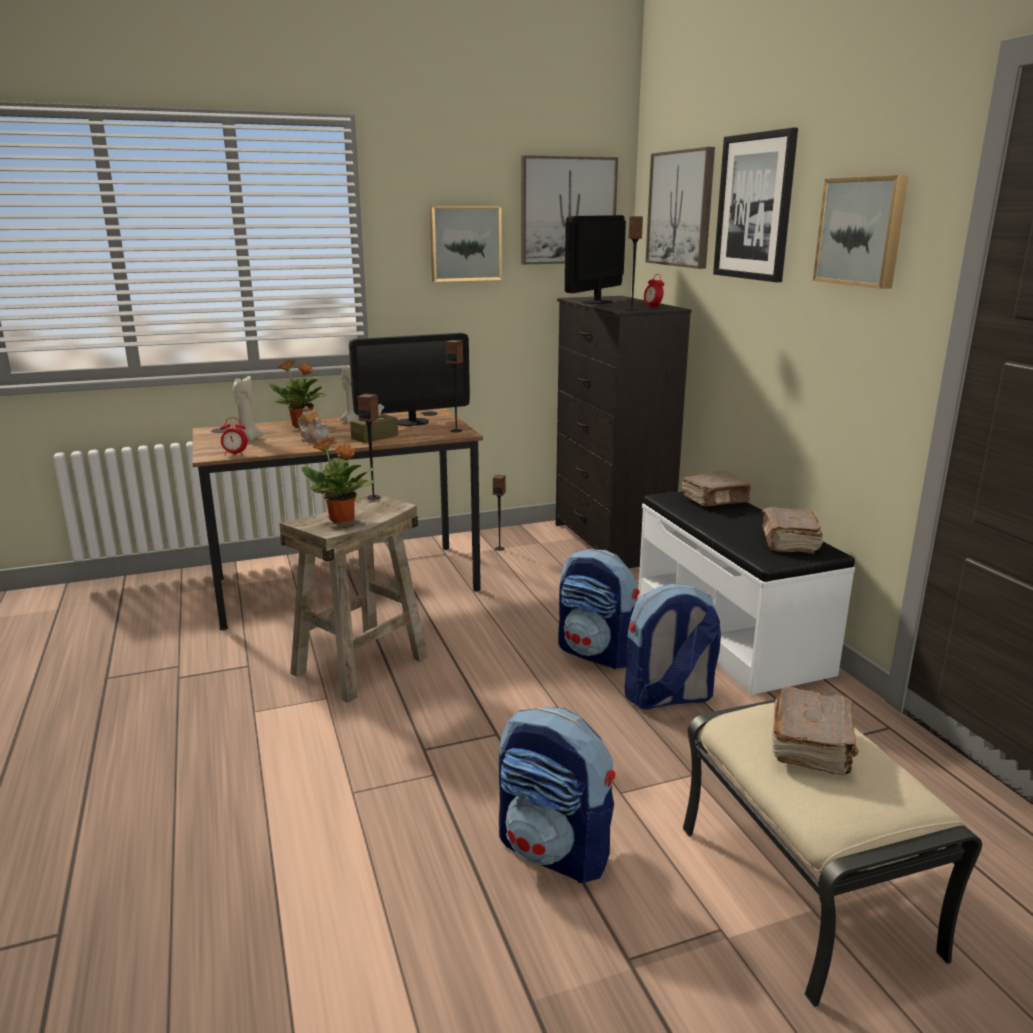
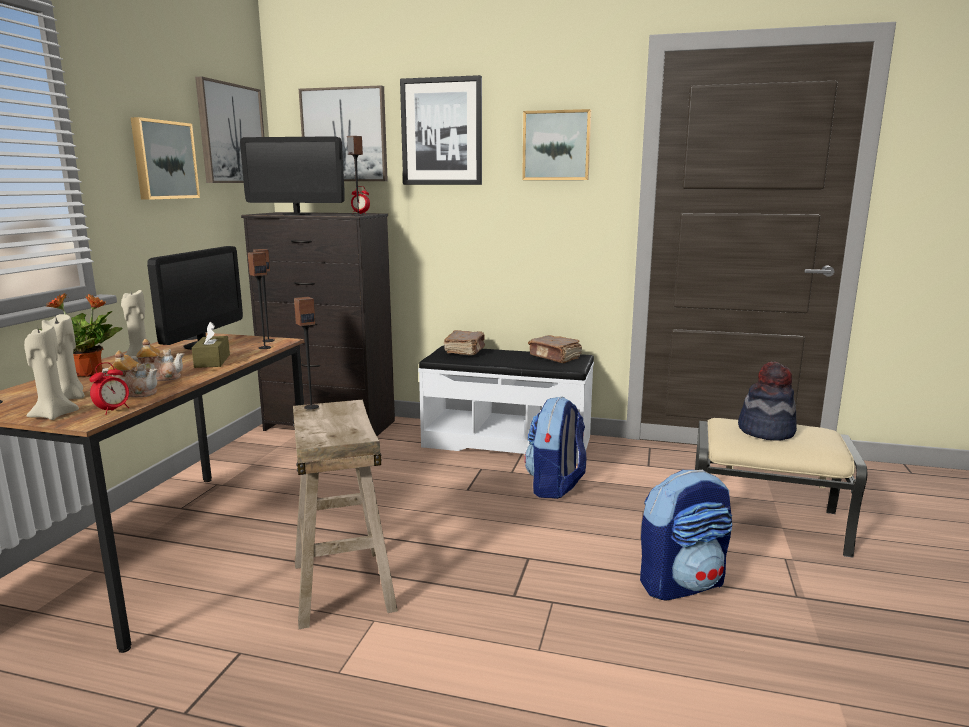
camera: 55 degrees left, 5 degrees down
potted plant [301,438,375,523] -> none
speaker [493,475,506,551] -> speaker moved to [248,252,271,349]
backpack [558,549,639,669] -> none
monitor [565,215,626,304] -> monitor turned 60 degrees counterclockwise [240,136,345,215]
brown book [772,686,859,775] -> hat [738,361,797,441]
none -> beige candle [24,326,79,420]
none -> teapot [102,350,158,397]

